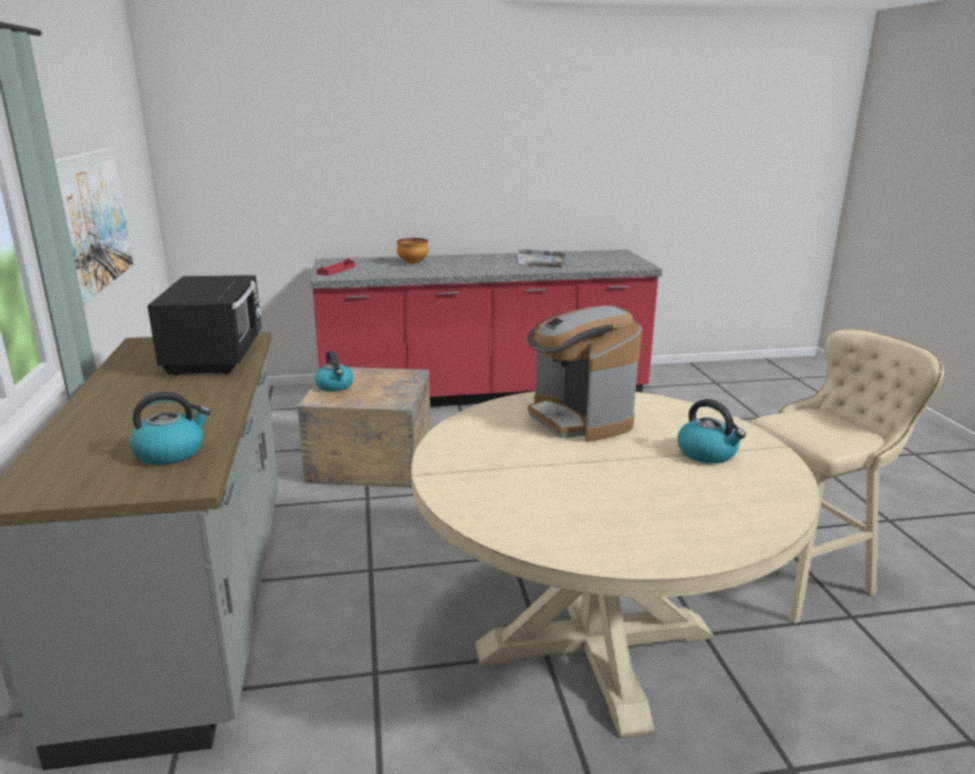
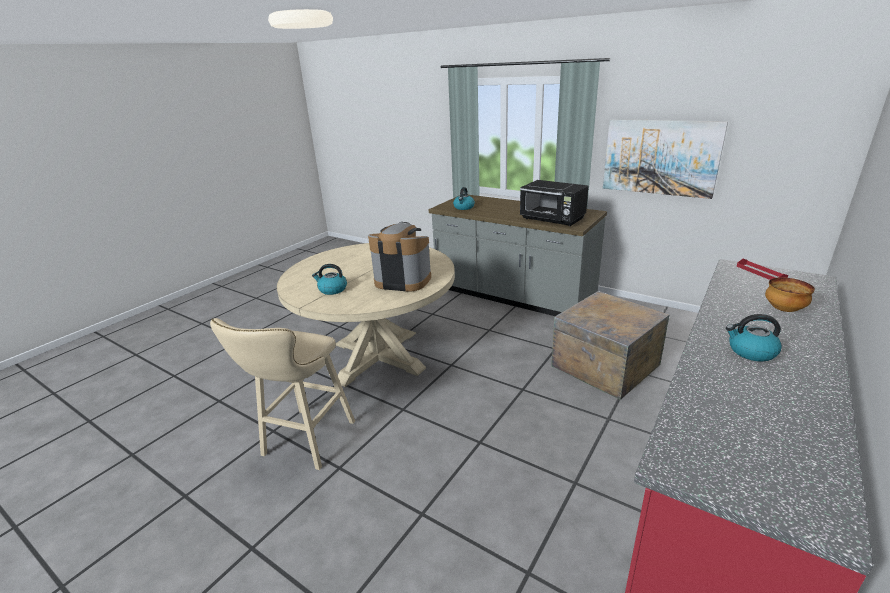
camera: 135 degrees right, 5 degrees up
kettle [315,351,353,392] -> kettle moved to [726,314,782,362]
grey tray [518,249,568,267] -> none

